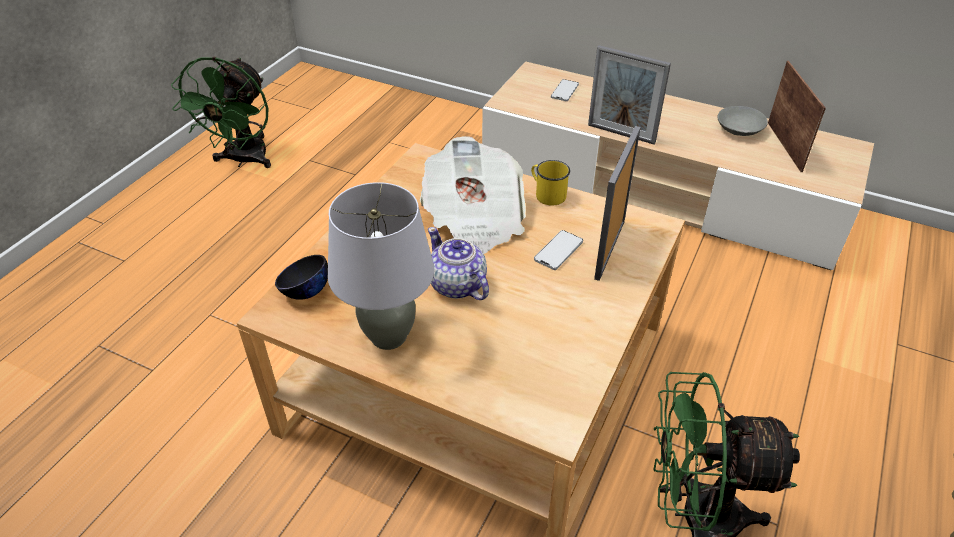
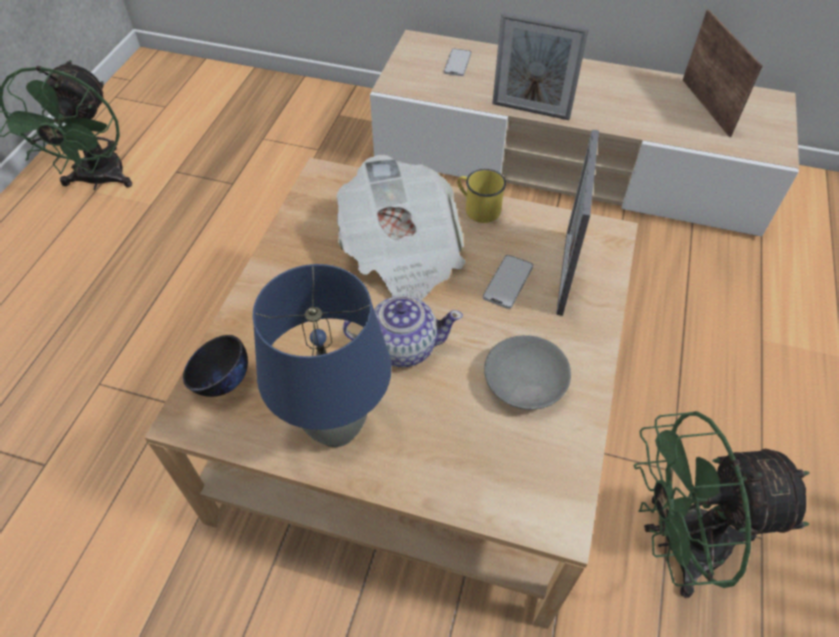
camera: 10 degrees left, 10 degrees up
grey table lamp [328,182,434,350] -> blue table lamp [253,264,392,447]
teapot [428,227,489,300] -> teapot turned 135 degrees clockwise [343,296,463,368]
grey bowl [717,106,768,136] -> grey bowl moved to [484,335,571,410]

